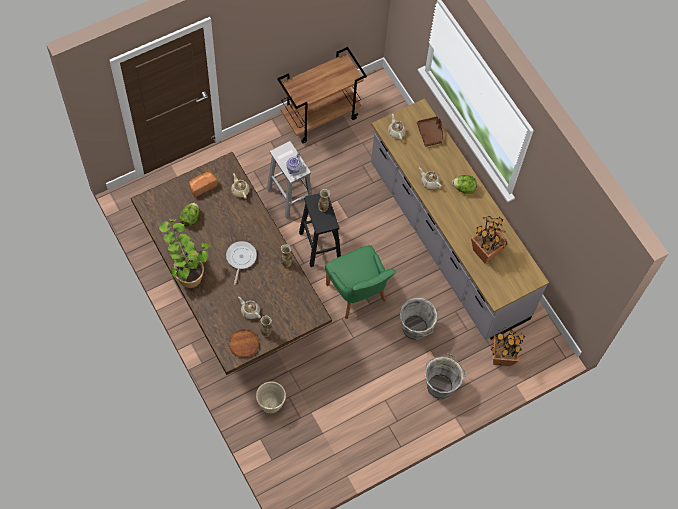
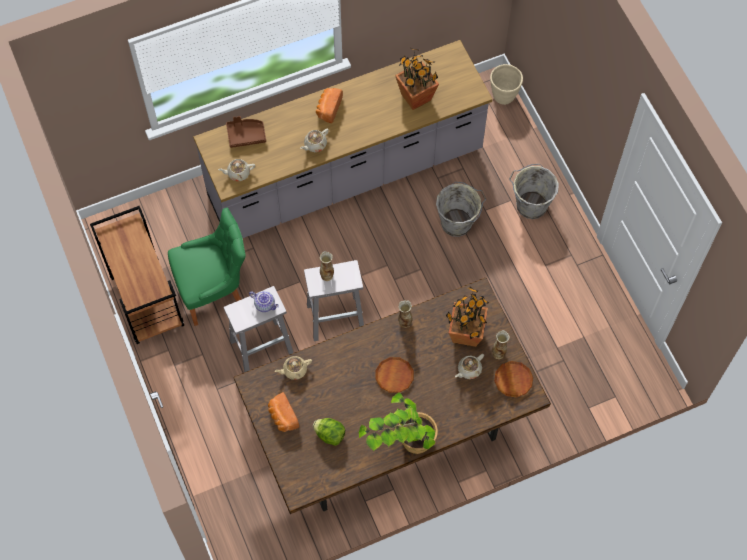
camera: 80 degrees left, 0 degrees up
frying pan [226,241,257,285] -> brown plate [376,357,414,393]
beige planter [256,381,286,413] -> beige planter moved to [490,64,523,105]
black stool [299,193,341,267] -> white stool [304,260,364,341]
green chair [325,245,396,319] -> green chair moved to [168,208,245,326]
lettuce [452,175,477,194] -> bread [316,88,343,123]
potted plant [491,327,525,366] -> potted plant moved to [446,287,489,347]

